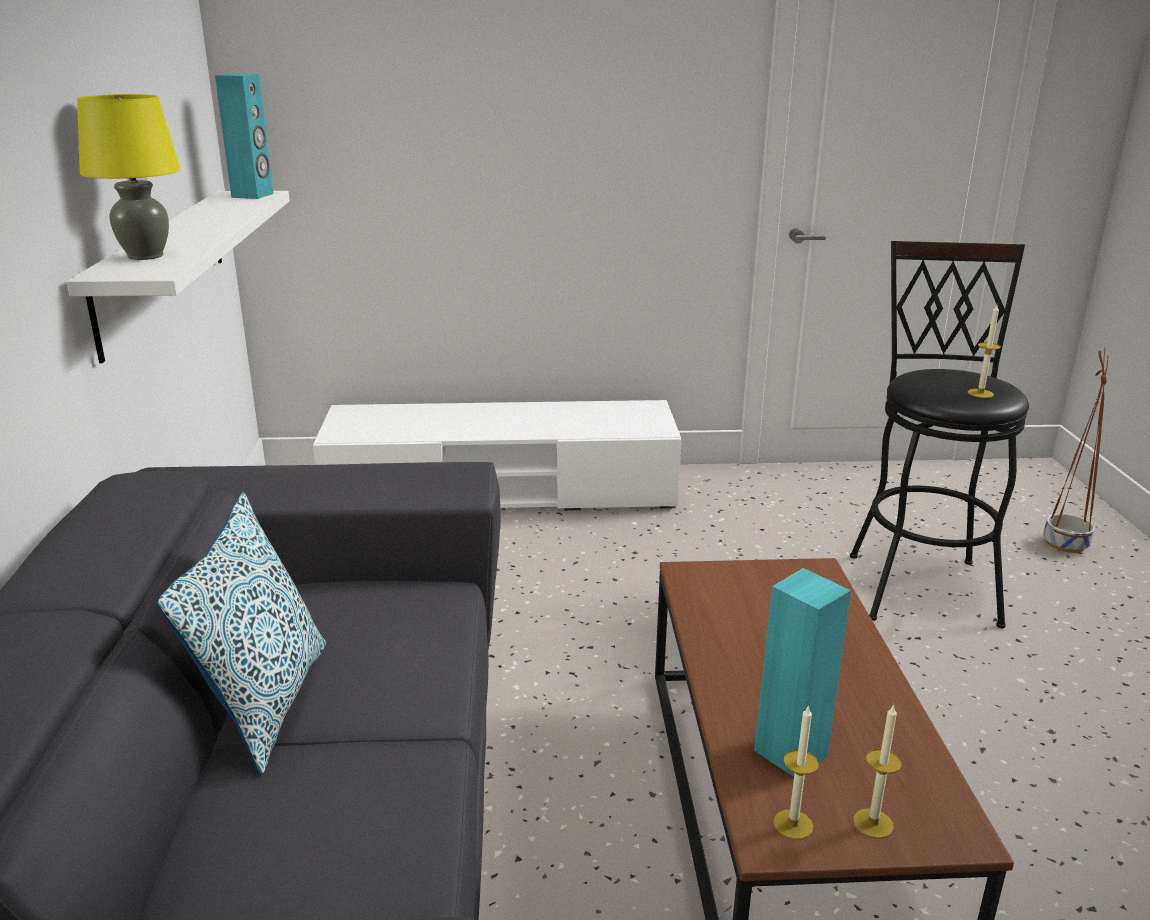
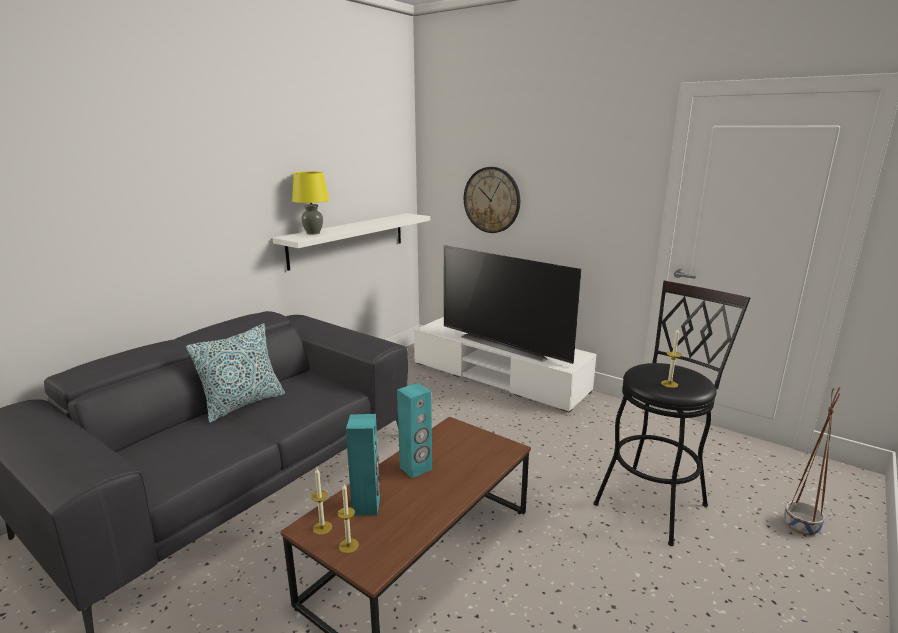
camera: 40 degrees right, 5 degrees down
turquoise speaker [215,74,274,199] -> turquoise speaker moved to [397,383,432,478]
none -> television [444,245,582,364]
none -> wall clock [464,167,520,233]

